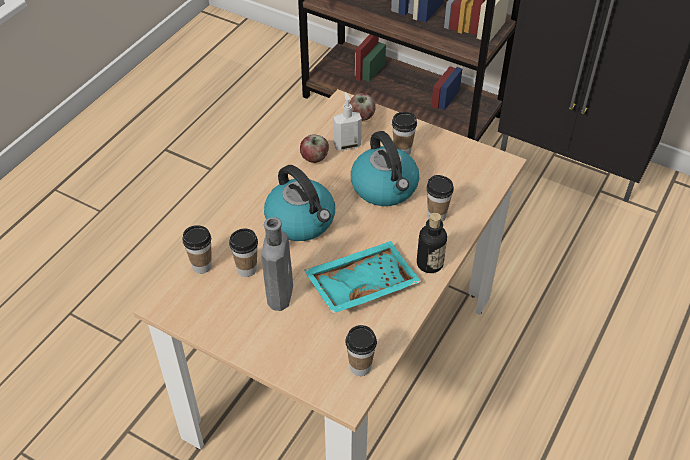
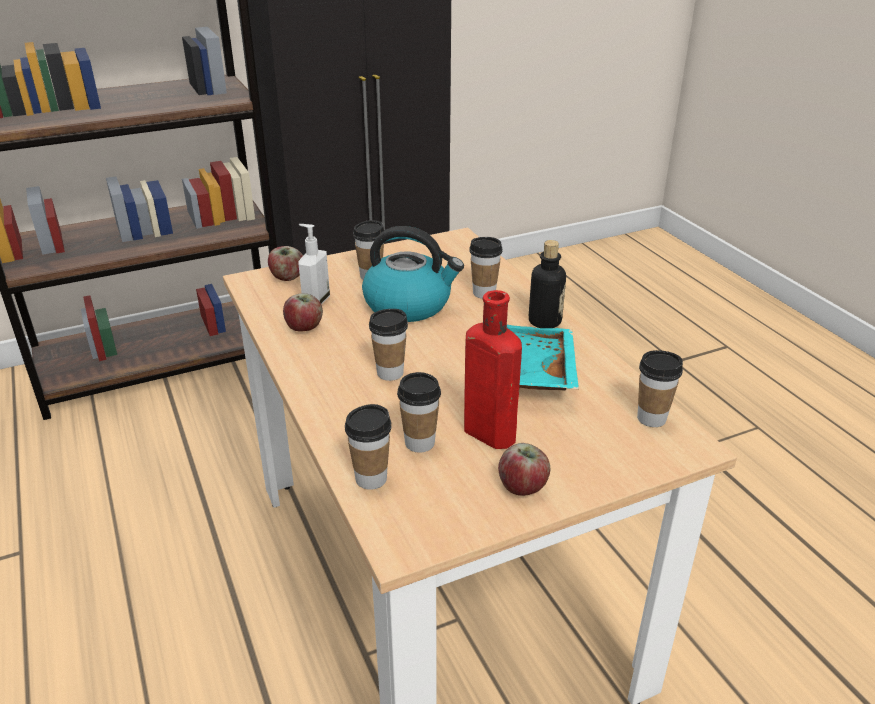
camera: 55 degrees left, 15 degrees down
grey bottle [261,217,293,311] -> red bottle [464,290,522,449]
kettle [264,165,335,241] -> cup [369,309,408,381]
none -> apple [498,443,550,496]

